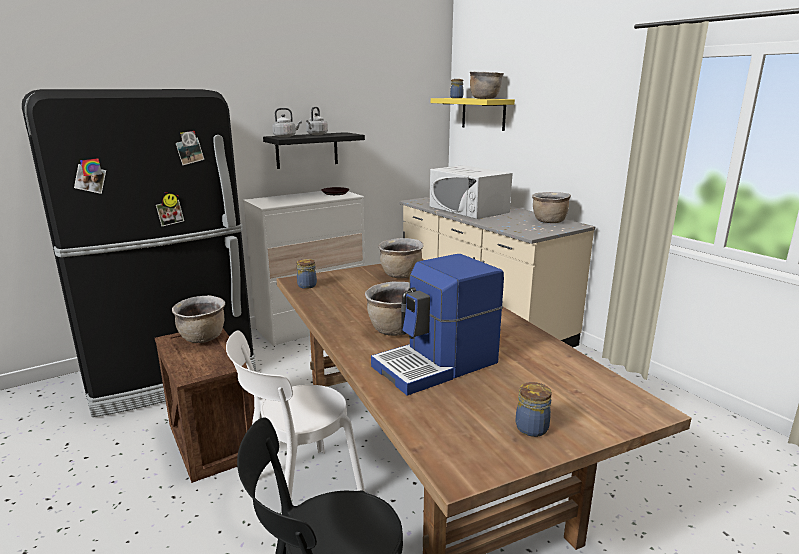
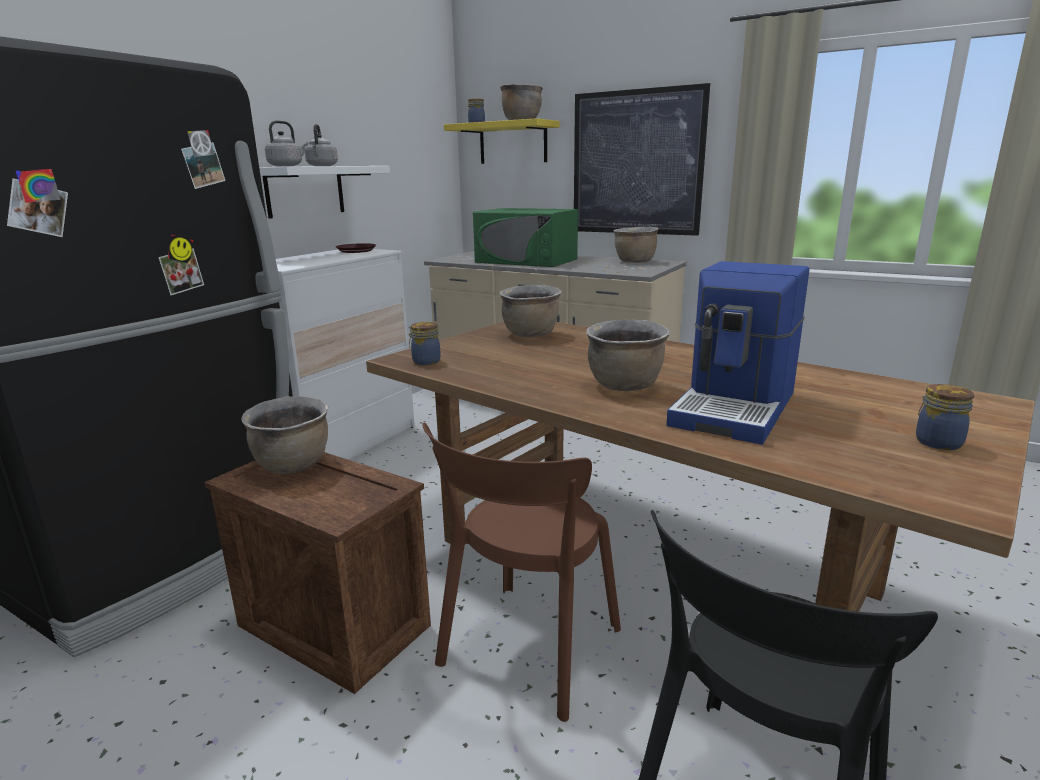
camera: 25 degrees left, 0 degrees up
white chair [226,331,365,514] -> brown chair [422,422,621,722]
black shelf [263,132,365,169] -> white shelf [259,166,390,219]
white microwave [430,165,513,219] -> green microwave [473,208,578,267]
none -> picture [574,83,710,236]

